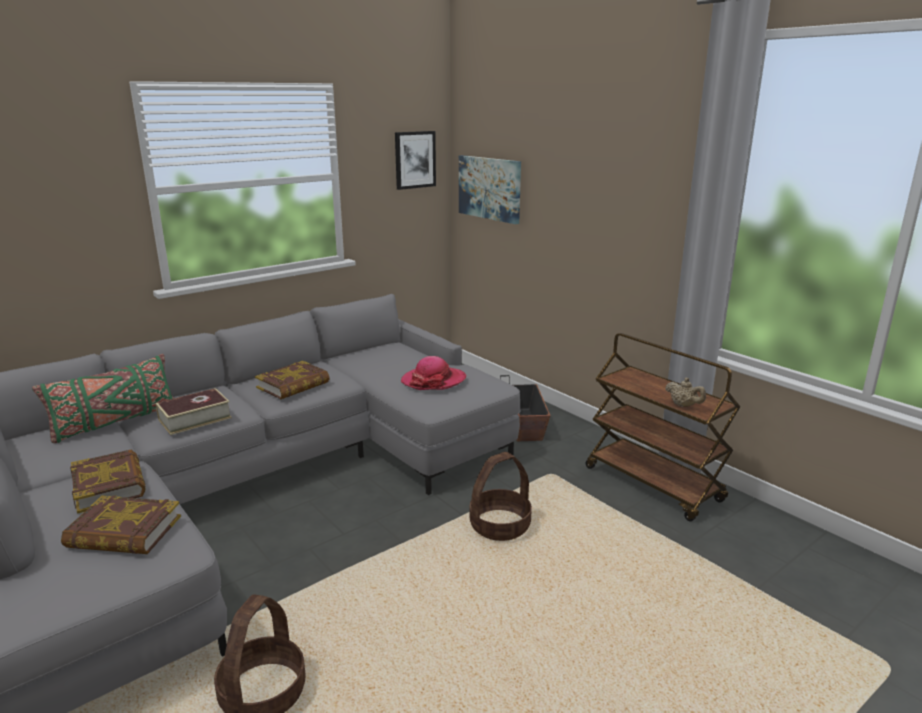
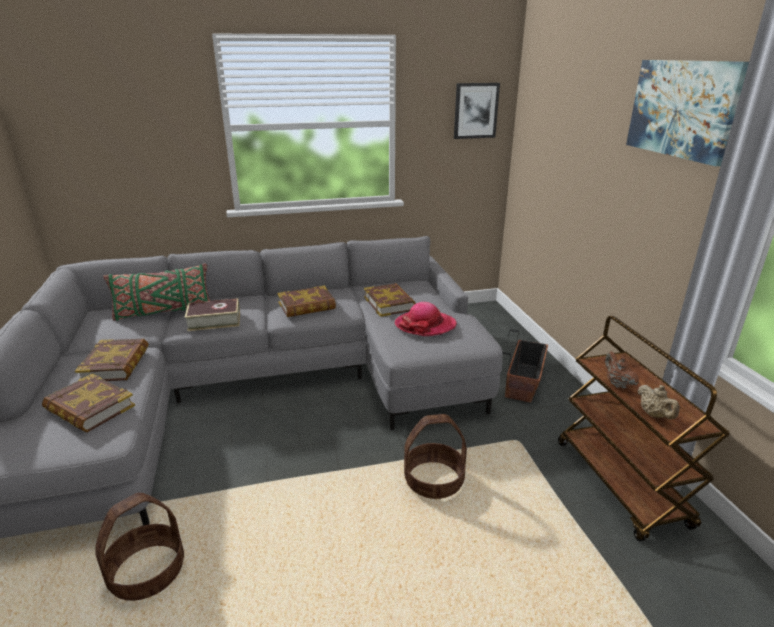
camera: 25 degrees right, 5 degrees up
picture [459,155,521,224] -> picture moved to [626,60,749,166]
none -> book [364,283,416,317]
none -> brown teapot [605,351,639,389]

